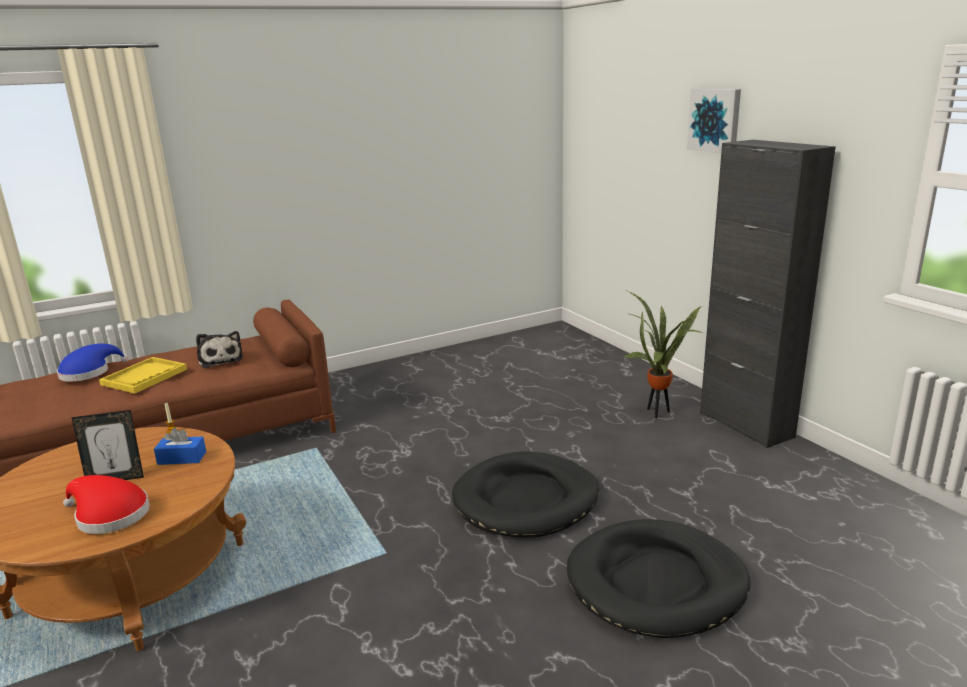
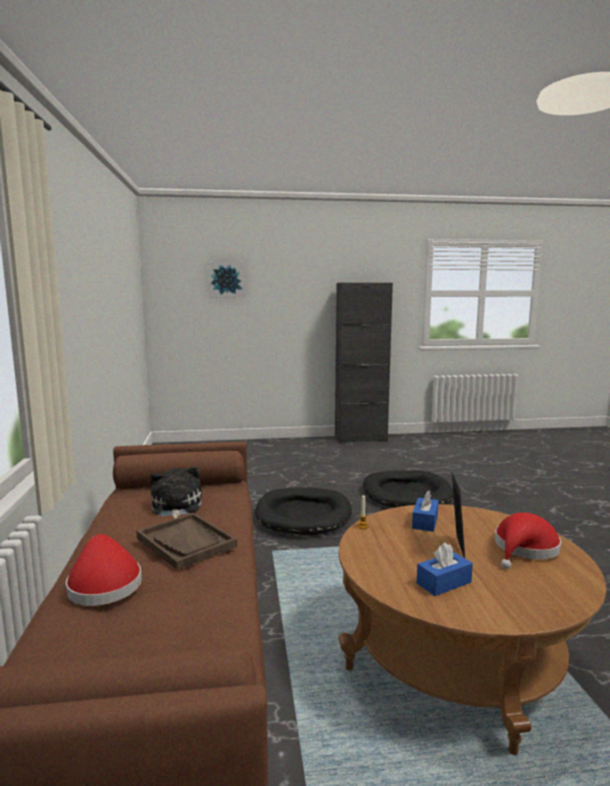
camera: 70 degrees left, 10 degrees down
blue hat [57,344,128,382] -> red hat [66,534,142,606]
yellow tray [99,357,187,394] -> brown tray [137,513,237,570]
plush toy [196,331,243,368] -> plush toy turned 90 degrees counterclockwise [150,466,202,518]
black dog bed [567,519,750,638] -> black dog bed moved to [255,487,352,535]
potted plant [622,291,703,418] -> none
picture [687,89,741,153] -> picture moved to [208,261,245,297]
none -> blue tissue box [417,543,473,596]

